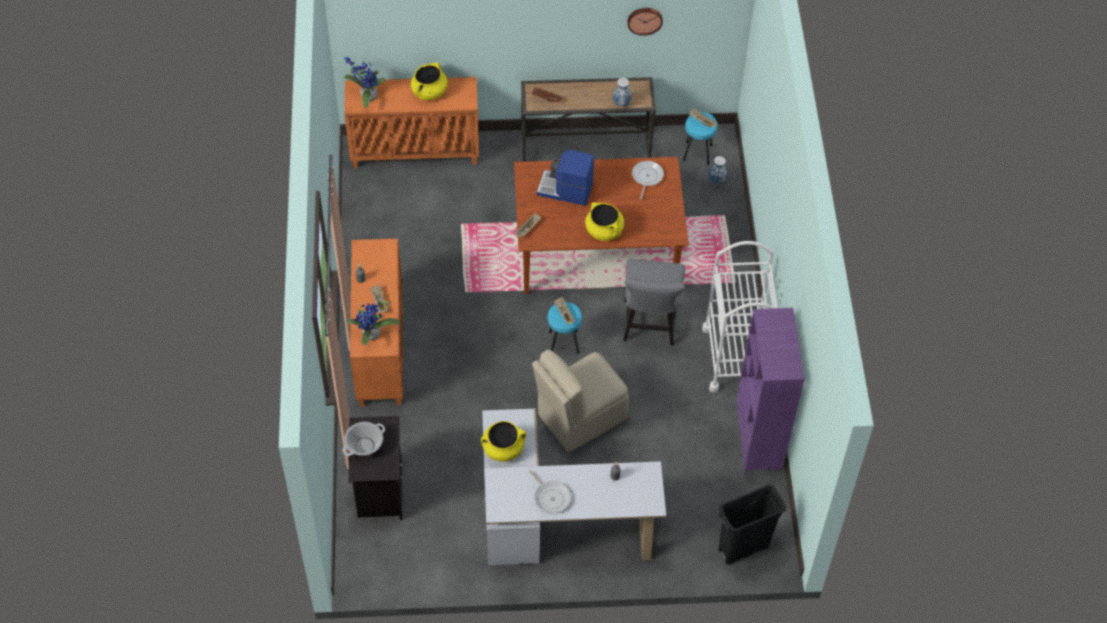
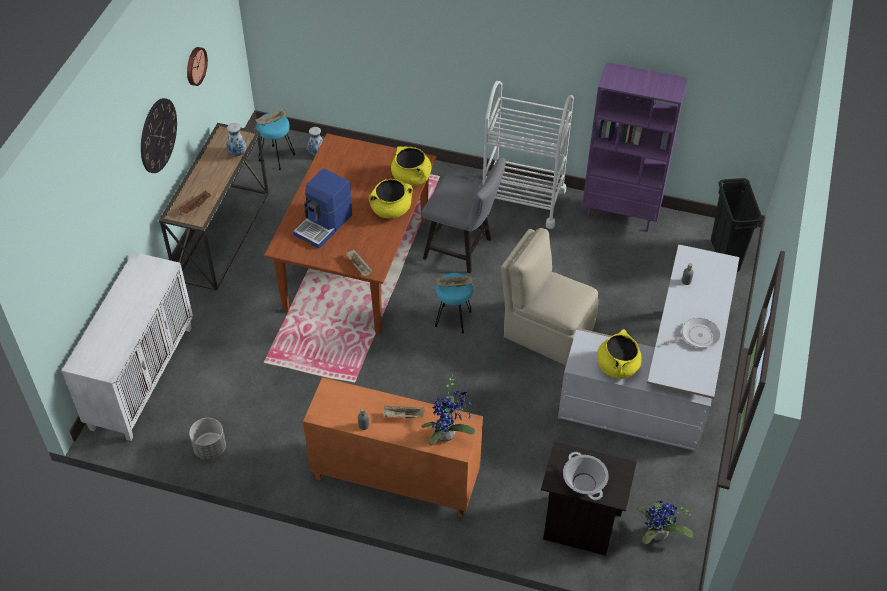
camera: 70 degrees left, 5 degrees down
potted plant [344,57,386,108] -> potted plant moved to [637,501,694,544]
orange cabinet [344,77,479,168] -> white cabinet [62,252,193,441]
yellow cooking pot [411,62,448,100] -> yellow cooking pot moved to [391,146,432,186]
beige chair [532,350,629,452] -> beige chair turned 135 degrees clockwise [501,228,599,365]
frying pan [632,161,664,200] -> none
none -> wall clock [141,98,177,173]
none -> grey planter [189,418,226,460]

